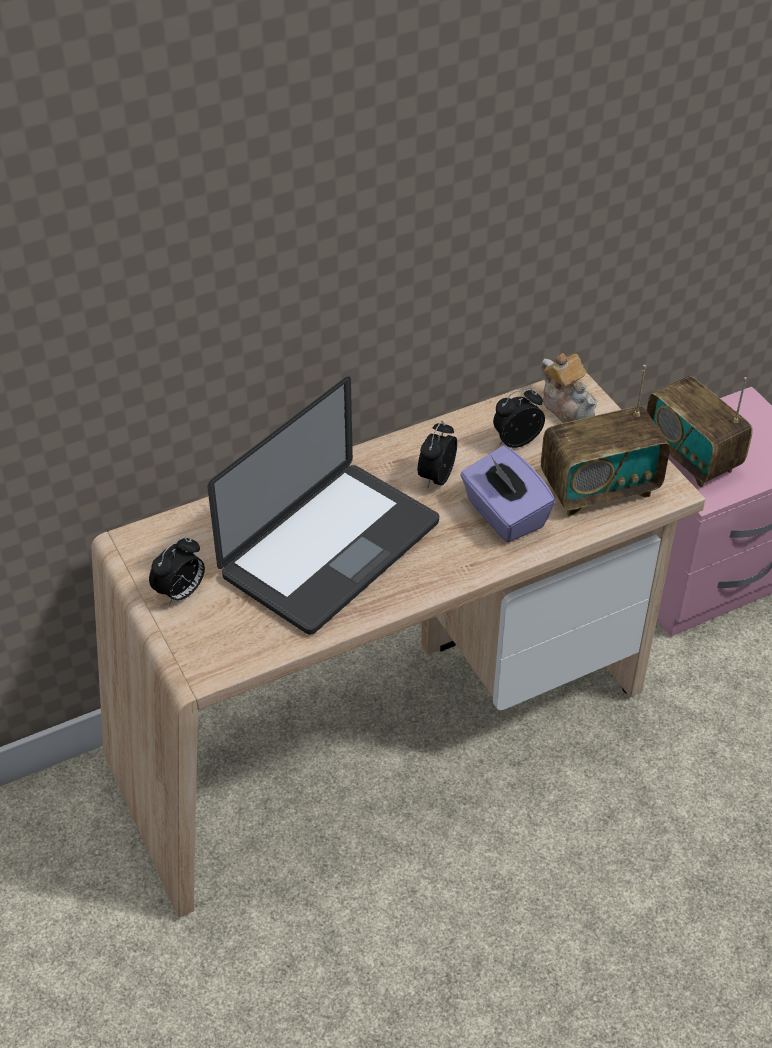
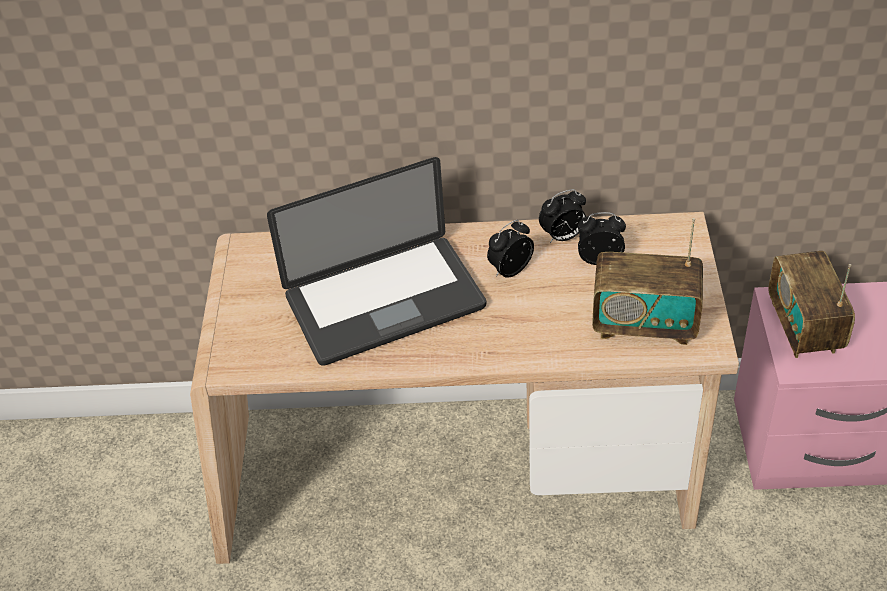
camera: 30 degrees right, 0 degrees up
alarm clock [149,537,205,605] -> alarm clock moved to [539,189,586,243]
purple tissue box [460,446,556,543] -> none
teapot [541,353,597,423] -> none

